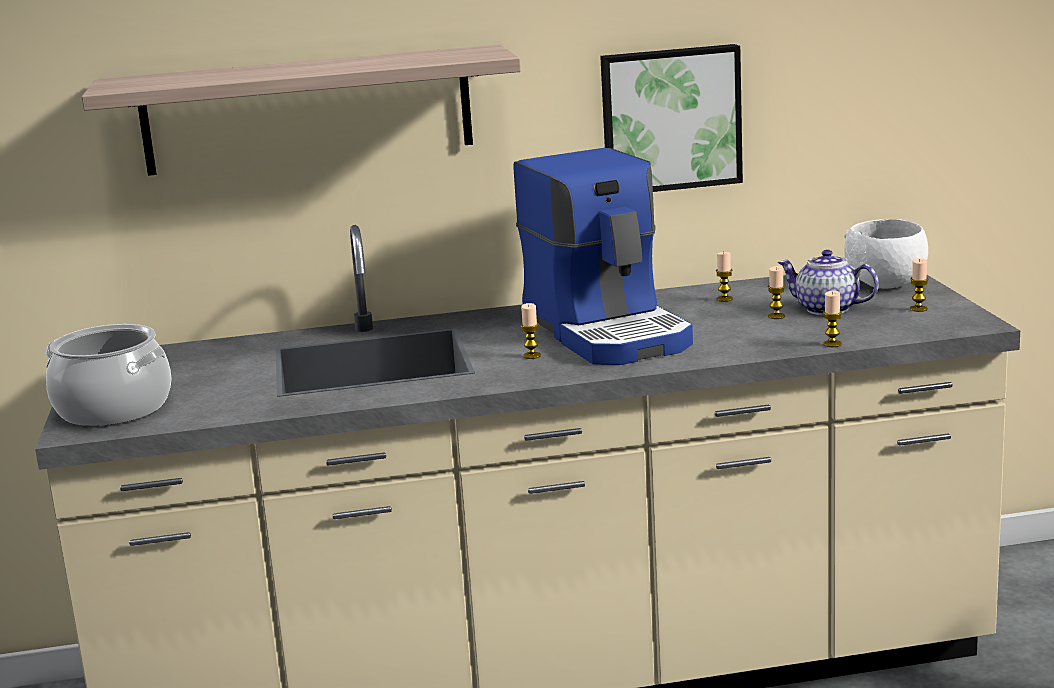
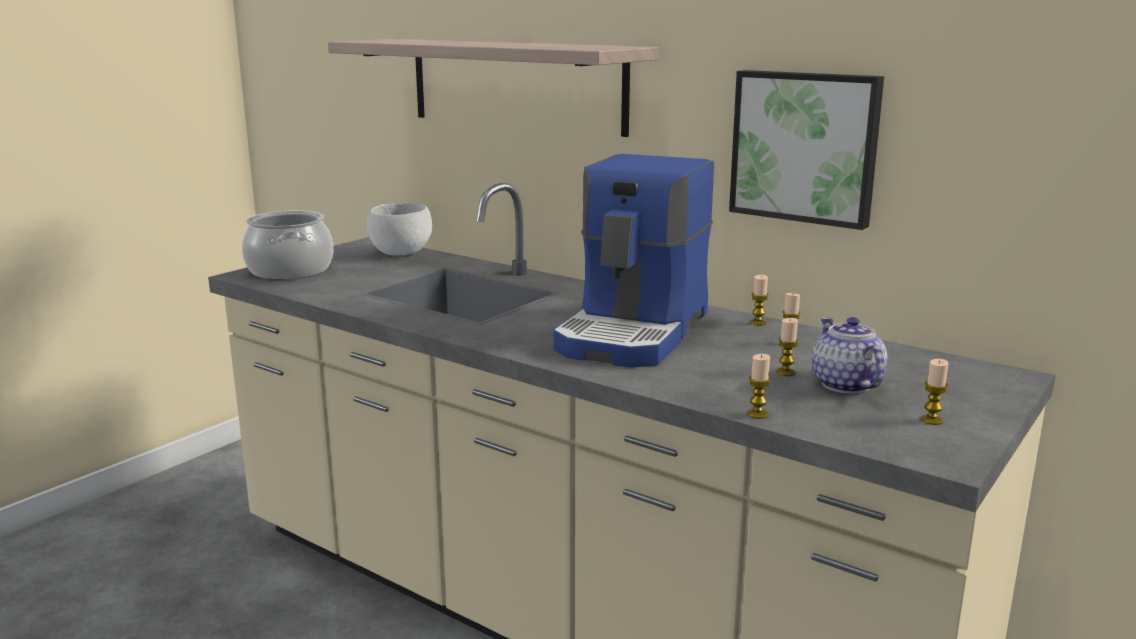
camera: 45 degrees right, 0 degrees up
candle [521,303,541,359] -> candle moved to [750,275,768,326]
white bowl [844,219,928,289] -> white bowl moved to [367,203,432,256]

